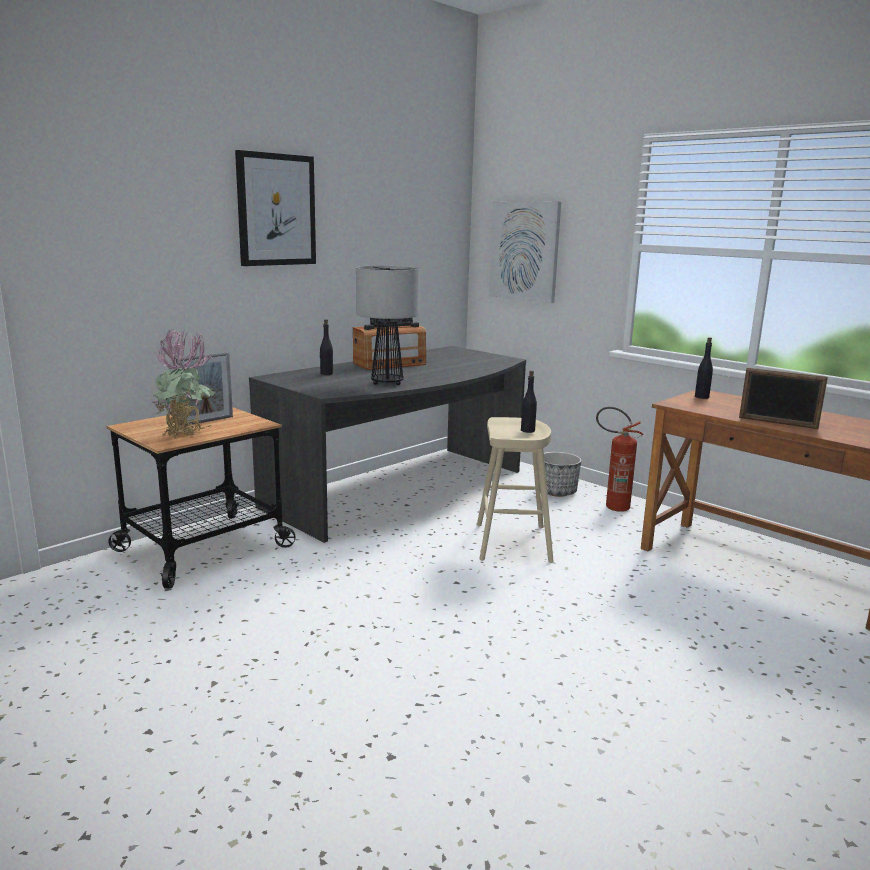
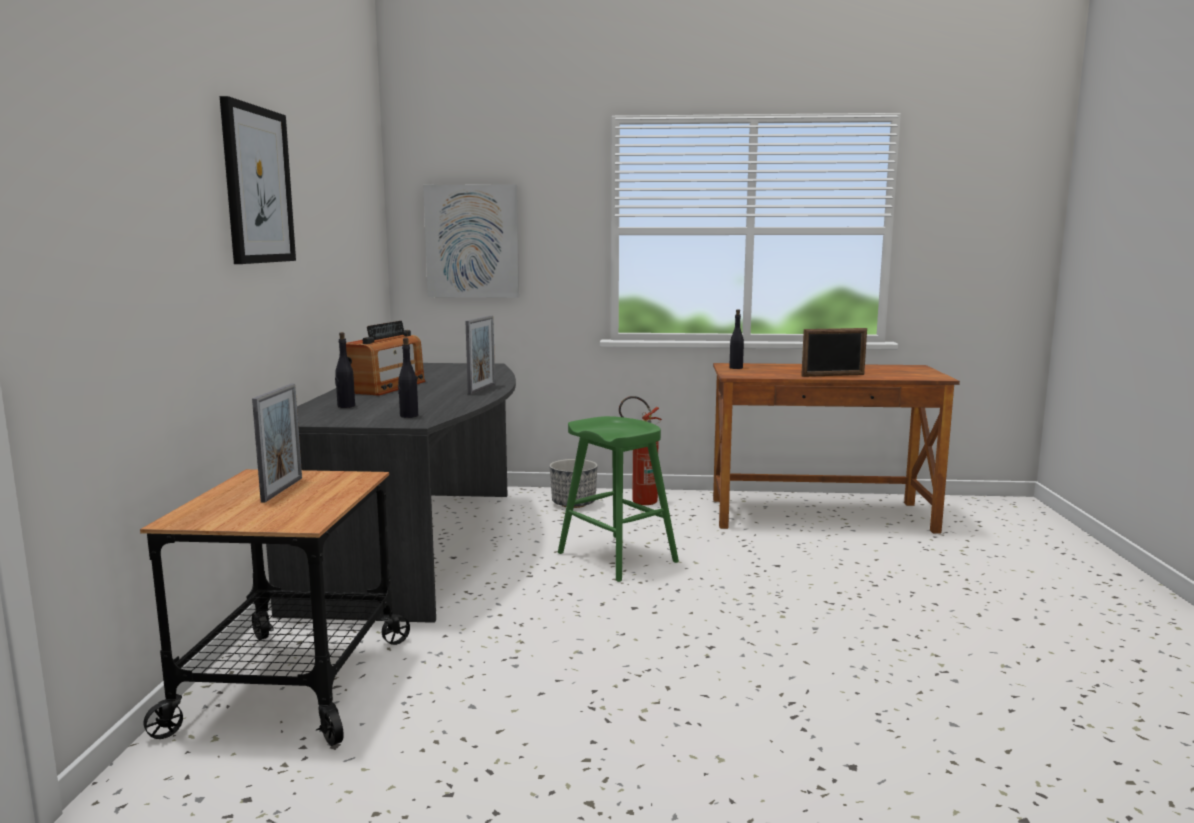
camera: 40 degrees left, 5 degrees down
potted plant [151,328,216,439] -> none
table lamp [356,266,420,385] -> none
beige stool [477,417,554,563] -> green stool [558,416,679,582]
black bottle [521,371,537,433] -> black bottle moved to [398,338,418,418]
none -> picture frame [465,316,495,395]

